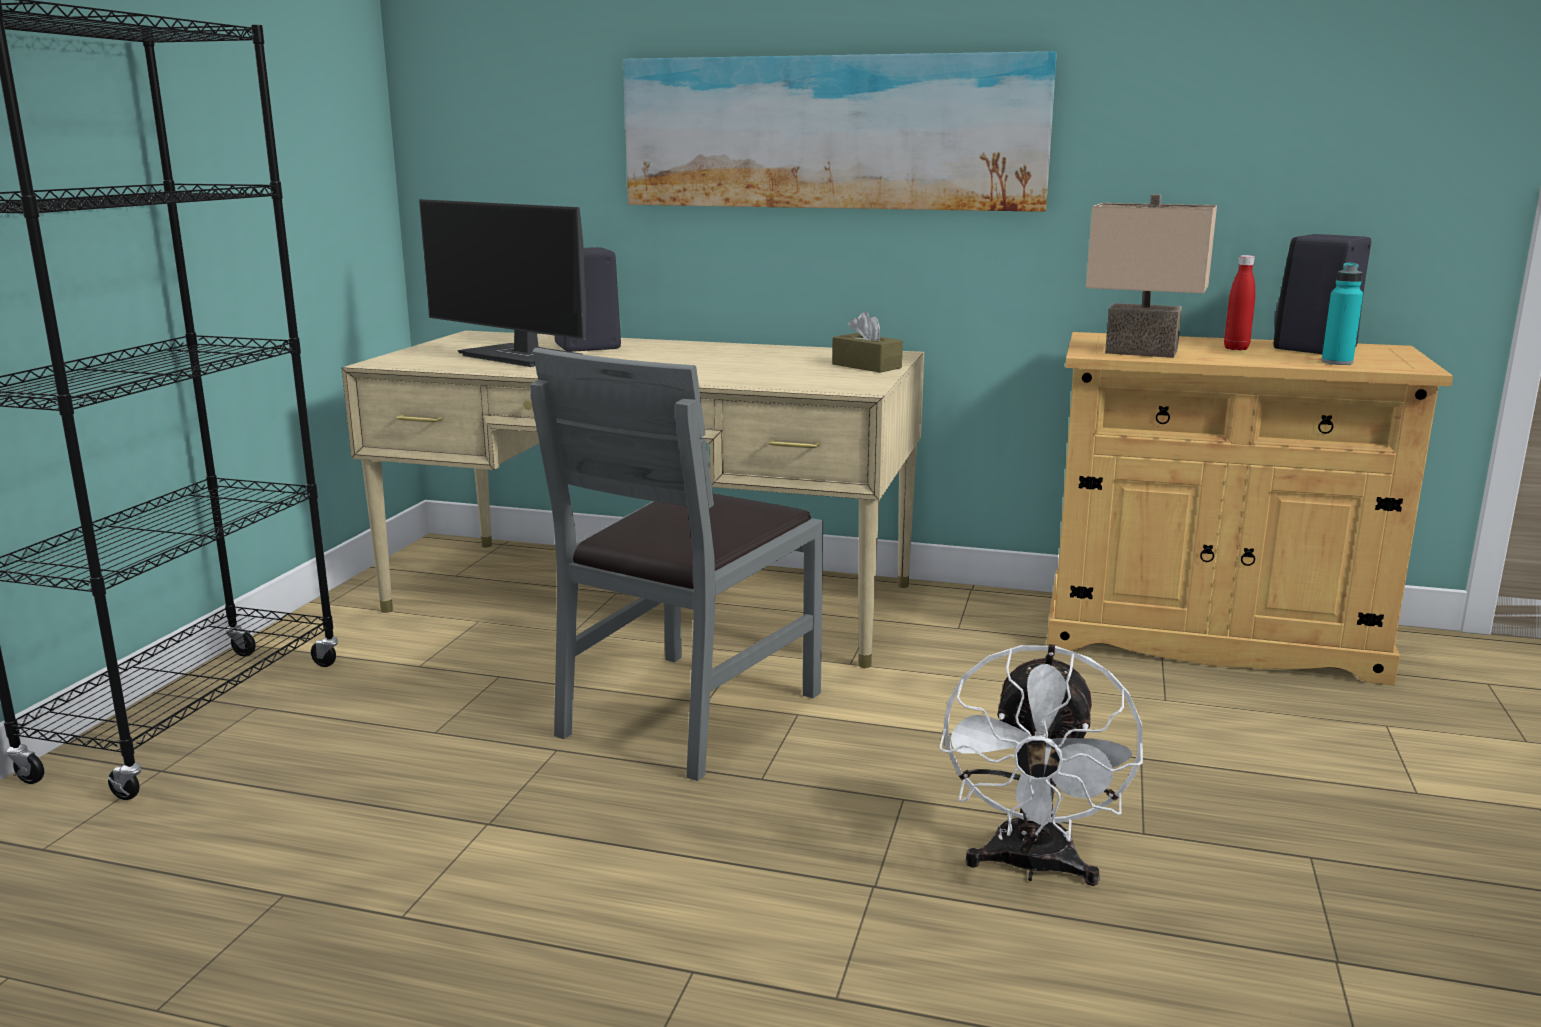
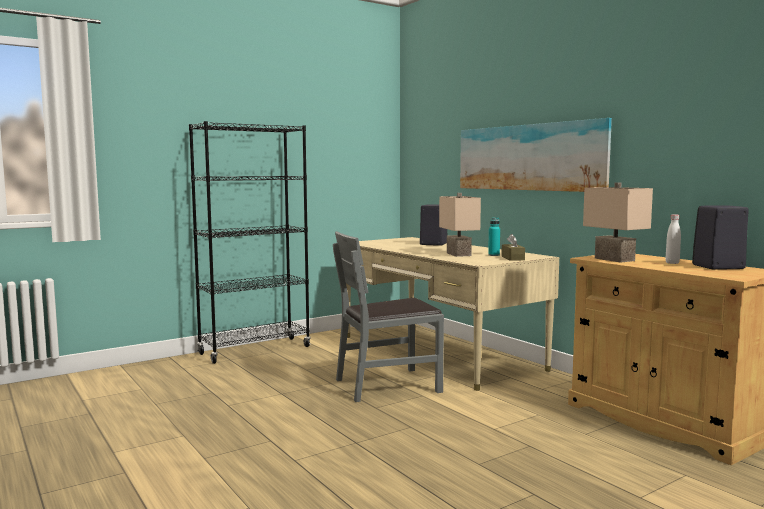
camera: 40 degrees right, 10 degrees down
monitor [419,199,586,367] -> none
white fan [939,644,1143,886] -> none
red bottle [1224,255,1255,350] -> white bottle [665,214,681,264]
turquoise bottle [1322,263,1363,365] -> turquoise bottle moved to [488,217,500,256]
none -> beige table lamp [439,193,481,257]

